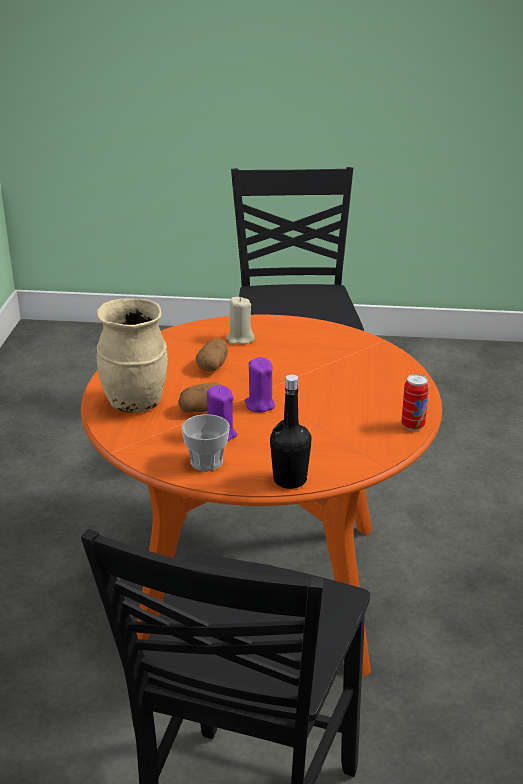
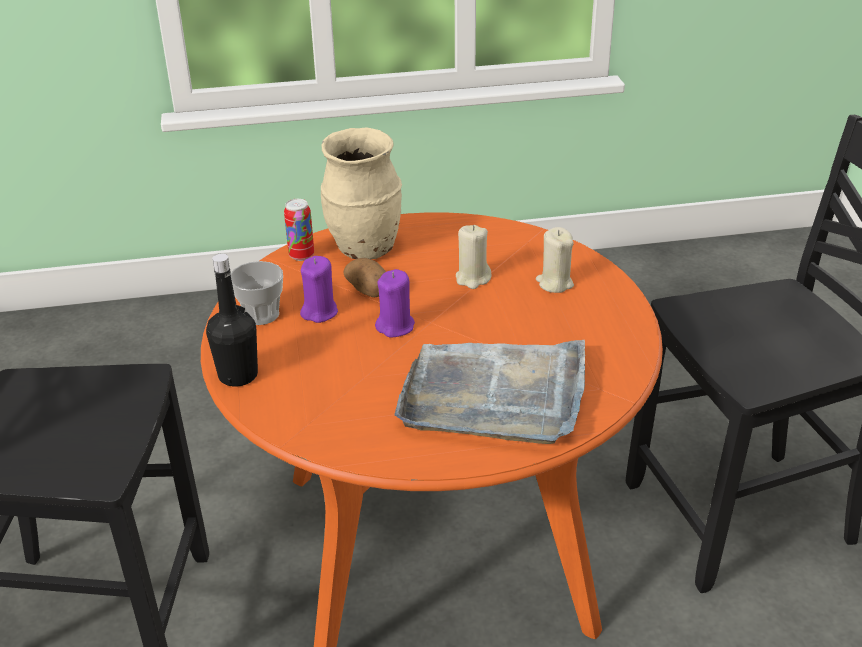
camera: 75 degrees right, 5 degrees up
potato [196,338,228,372] -> beige candle [456,225,492,289]
can [401,374,429,431] -> can moved to [284,199,314,261]
none -> grey tray [395,340,585,444]

